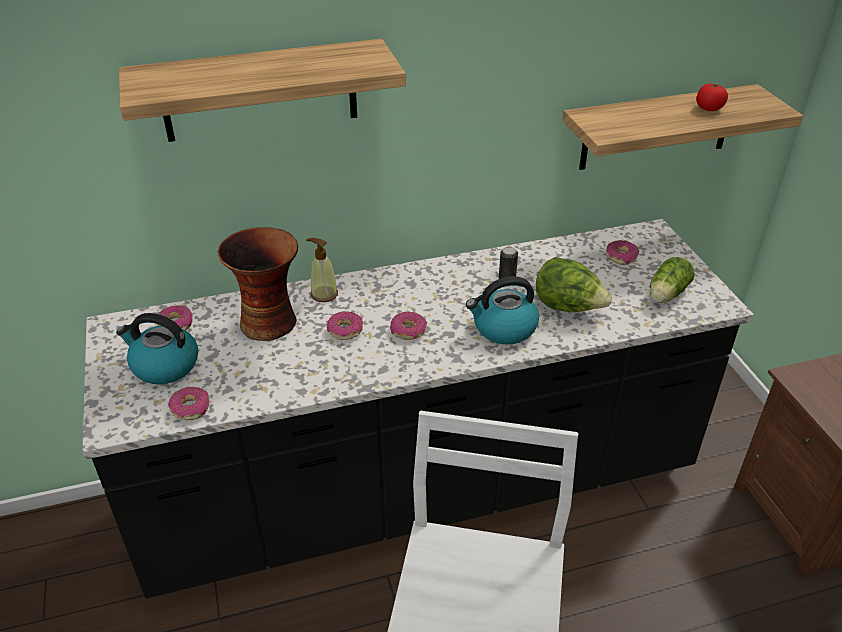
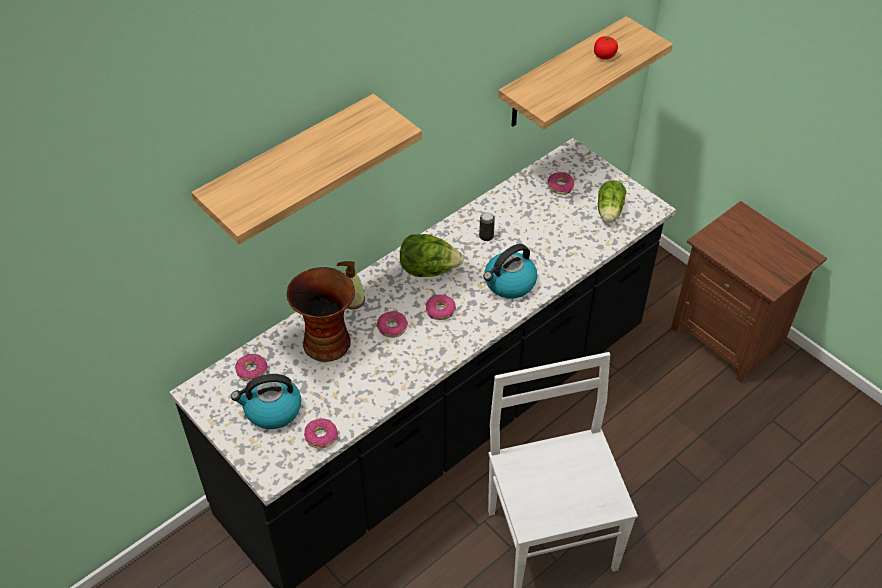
camera: 25 degrees left, 10 degrees up
lettuce [536,257,612,312] -> lettuce moved to [400,234,464,277]

